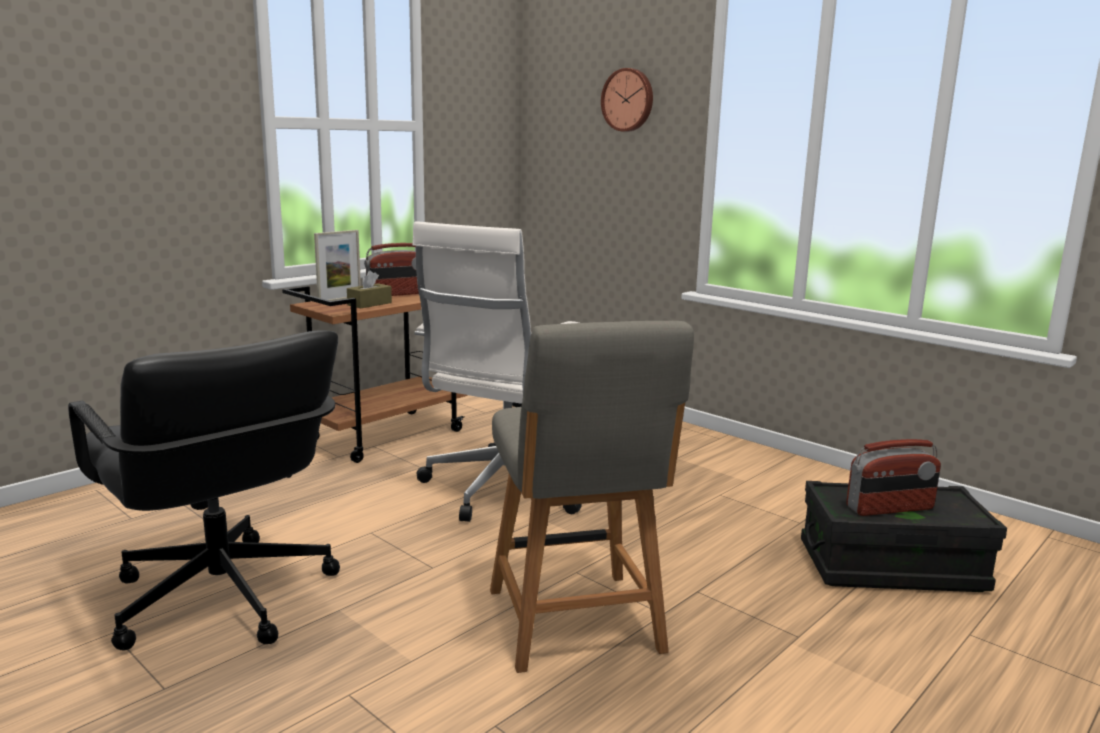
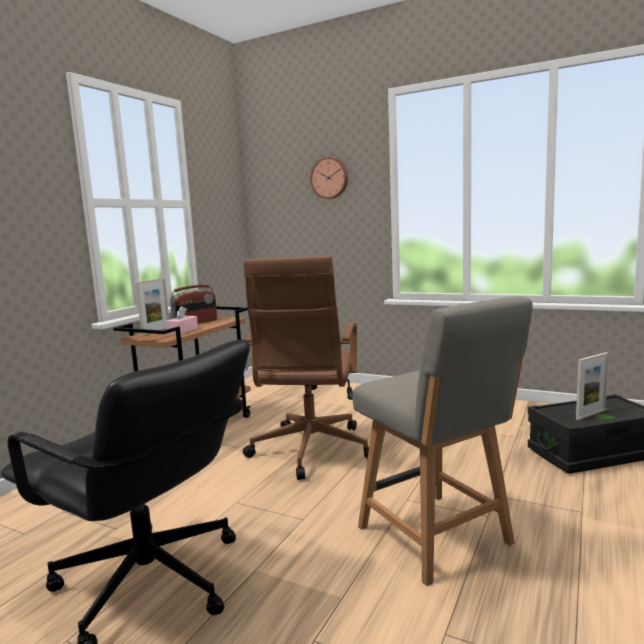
camera: 15 degrees left, 5 degrees down
brown tissue box [347,270,392,308] -> pink tissue box [166,306,198,334]
white office chair [412,221,582,522] -> brown office chair [243,256,369,480]
radio [847,439,941,516] -> picture frame [576,352,609,420]

